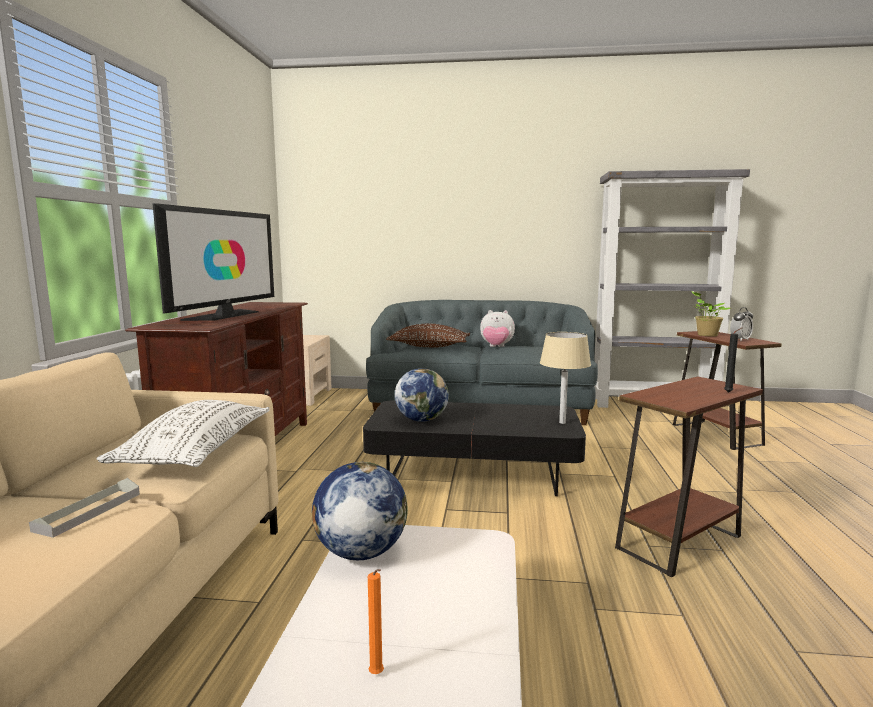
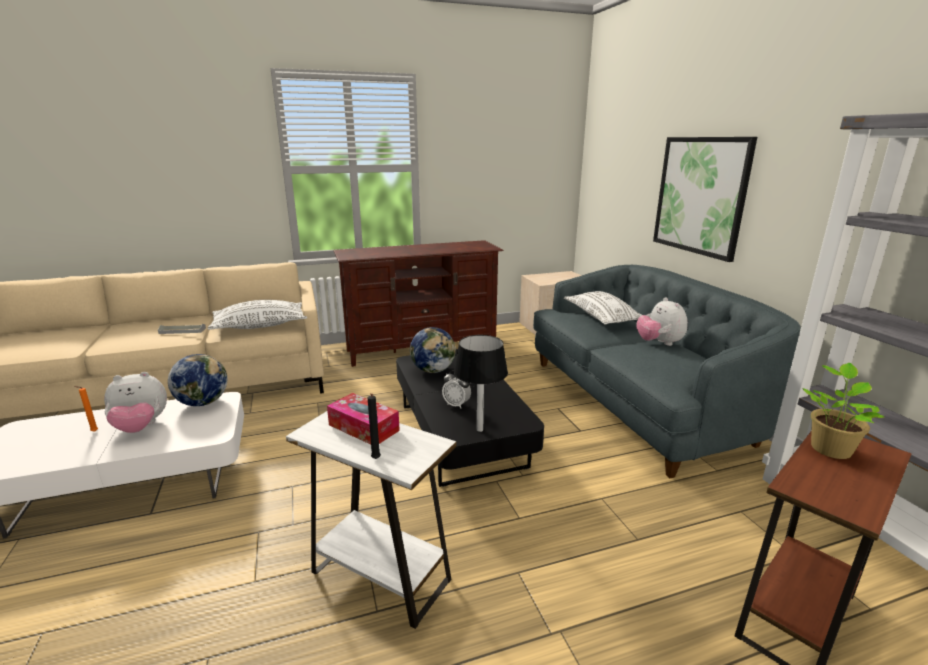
camera: 65 degrees right, 10 degrees up
television [152,203,274,321] -> none
brown pillow [386,323,470,347] -> white pillow [564,291,642,325]
beige table lamp [540,332,591,424] -> black table lamp [454,335,508,432]
brown side table [615,376,763,577] -> white side table [286,411,456,629]
alarm clock [730,307,753,341] -> alarm clock moved to [442,370,471,408]
none -> plush toy [104,372,167,433]
none -> tissue box [327,393,400,445]
none -> picture [653,137,757,262]

